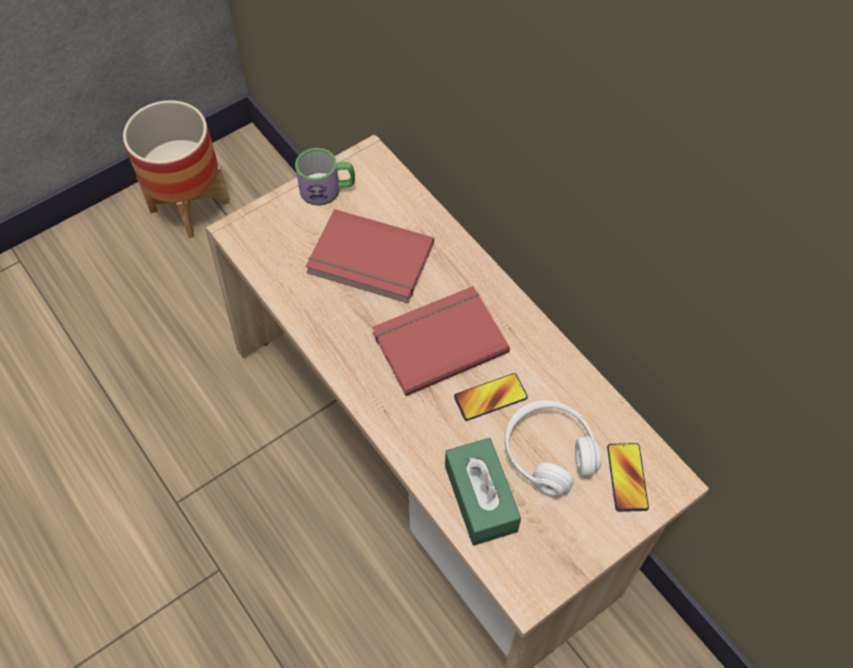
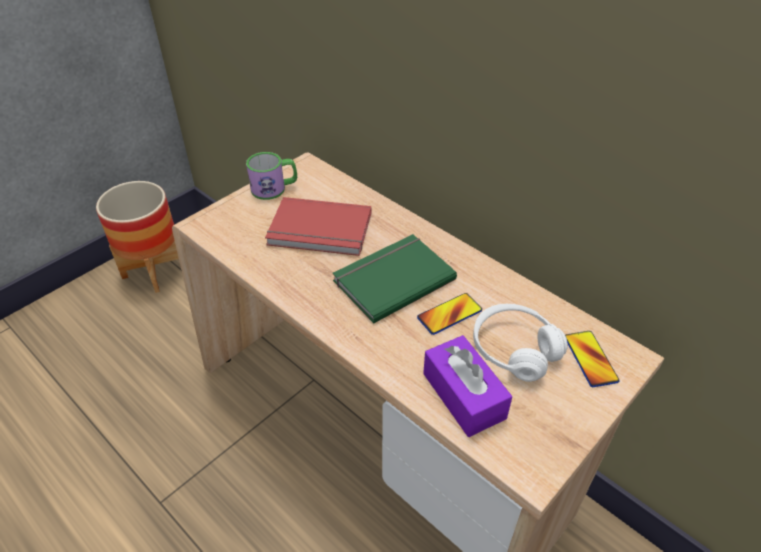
camera: 10 degrees left, 15 degrees down
red book [372,286,510,396] -> green book [333,234,457,324]
green tissue box [445,438,521,546] -> purple tissue box [423,335,512,437]

